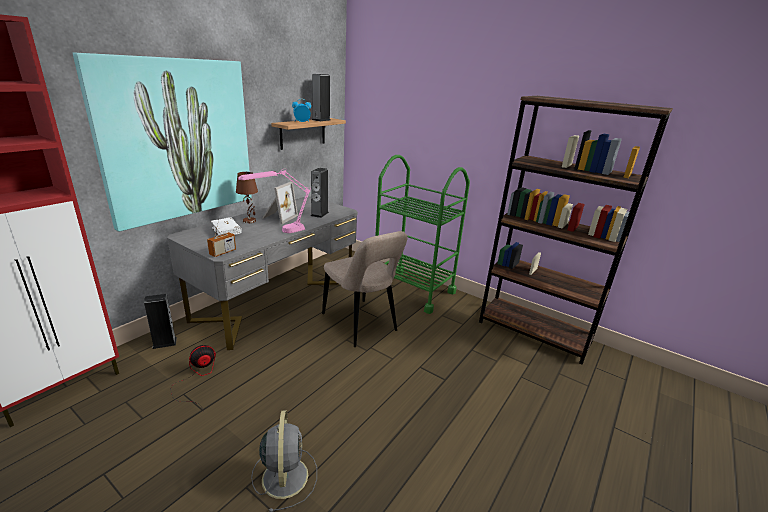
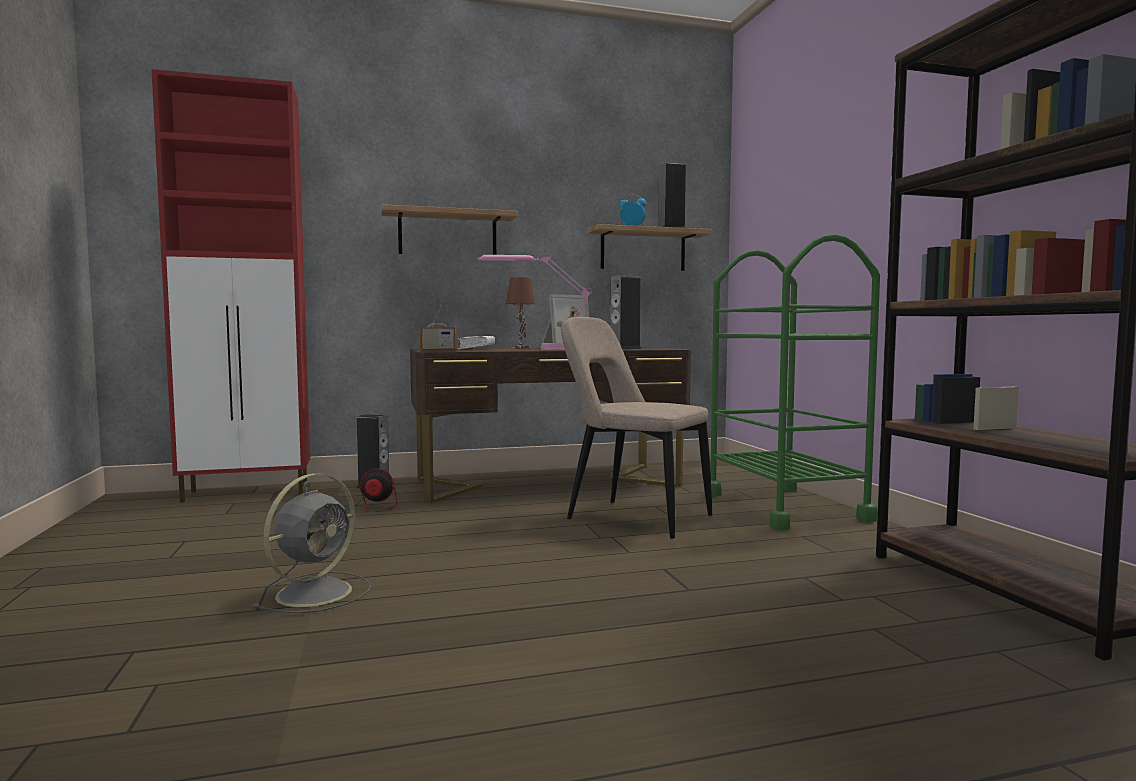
camera: 40 degrees right, 20 degrees down
picture [73,53,252,232] -> shelf [381,204,518,255]
grey desk [167,196,358,350] -> brown desk [410,347,691,503]
beige chair [322,231,408,347] -> beige chair turned 120 degrees clockwise [561,317,712,539]

